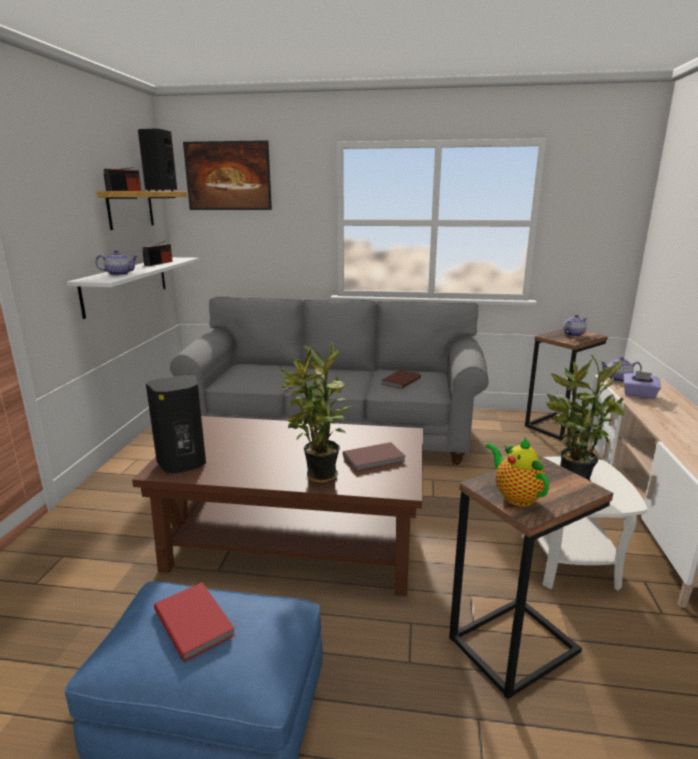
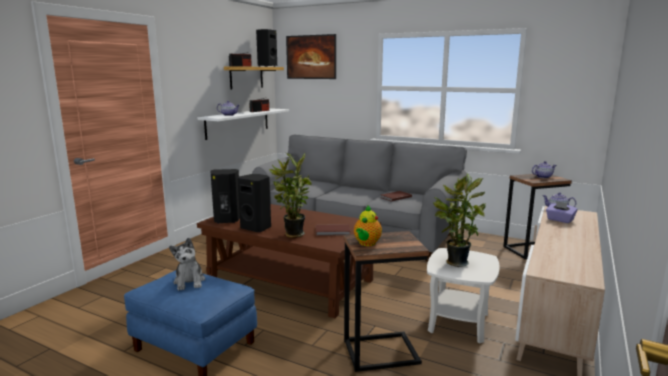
camera: 20 degrees right, 5 degrees down
red book [154,582,235,662] -> plush toy [169,238,205,291]
teapot [486,438,549,506] -> teapot turned 150 degrees counterclockwise [354,205,382,246]
none -> black speaker [238,174,271,232]

